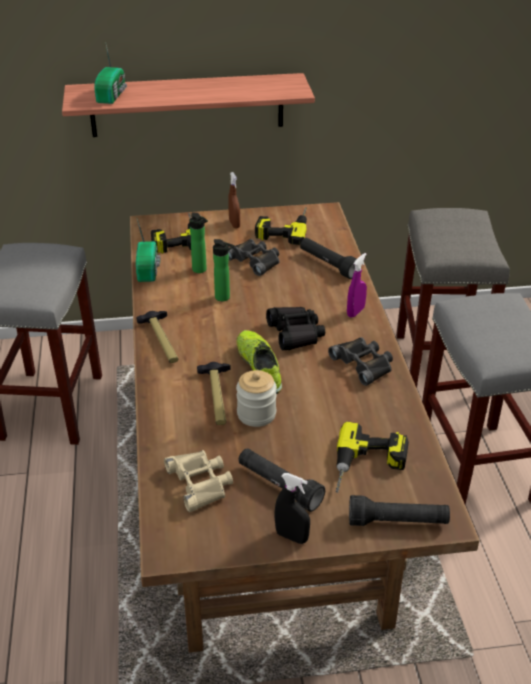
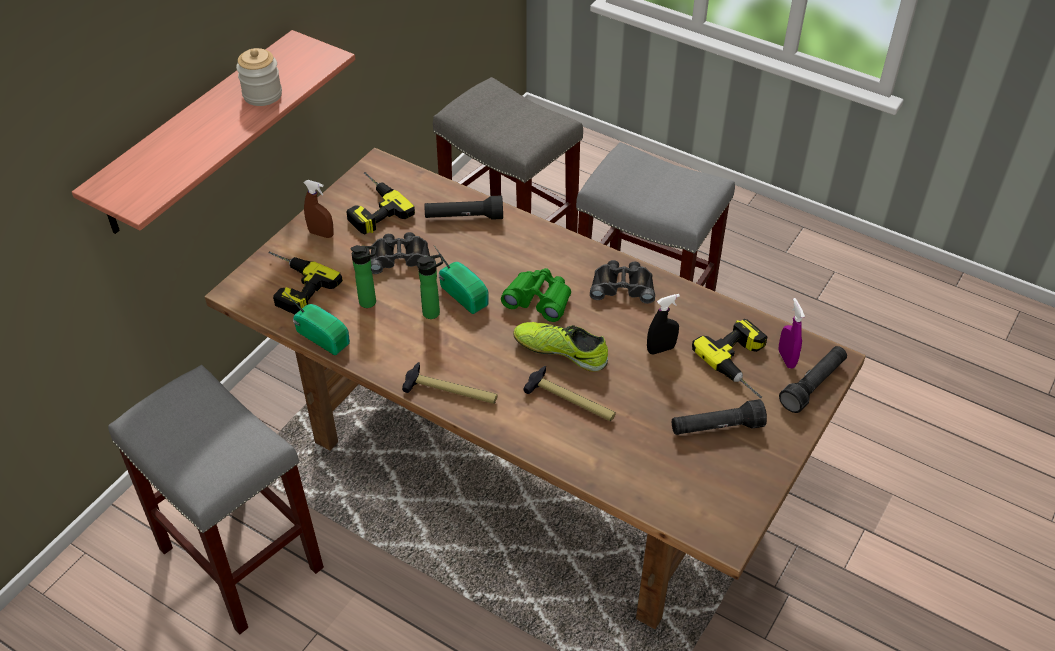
camera: 50 degrees left, 10 degrees up
radio [94,45,127,104] -> radio moved to [434,246,489,314]
beige binoculars [164,450,233,512] -> none
jar [236,370,277,427] -> jar moved to [236,48,282,106]
black binoculars [266,307,325,350] -> green binoculars [501,268,571,322]
black spray bottle [274,473,310,544] -> black spray bottle moved to [647,294,680,355]
purple spray bottle [347,253,367,318] -> purple spray bottle moved to [778,298,805,368]

